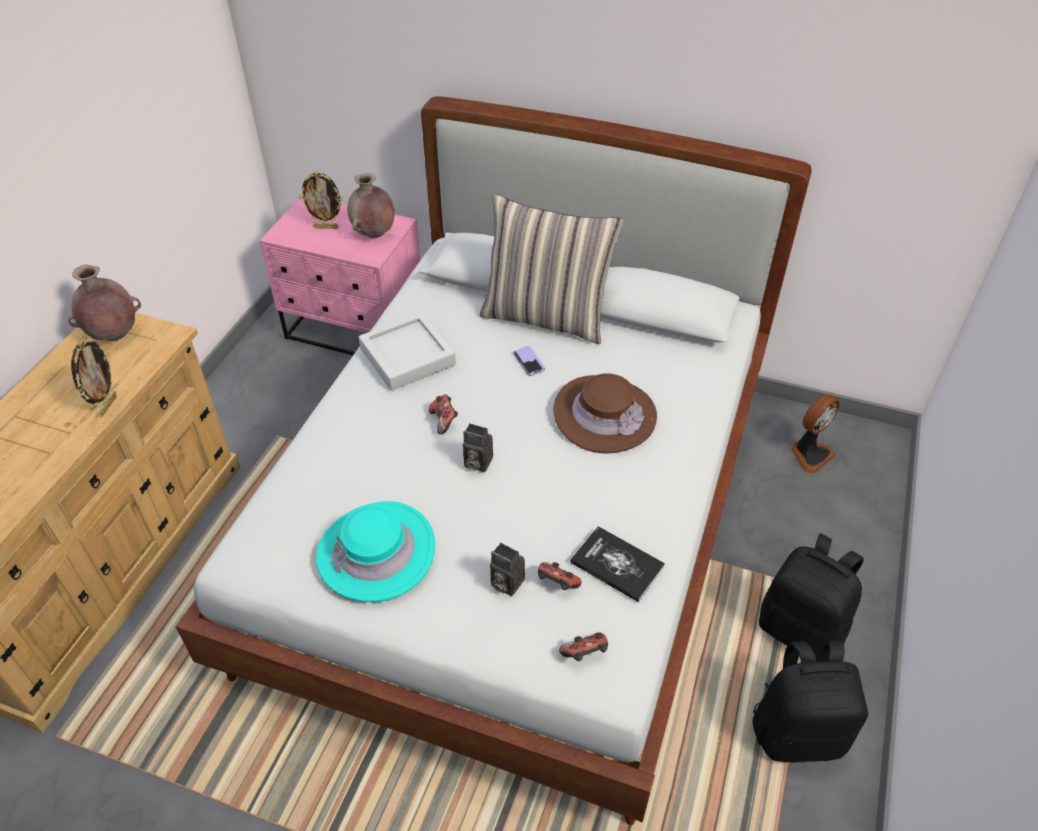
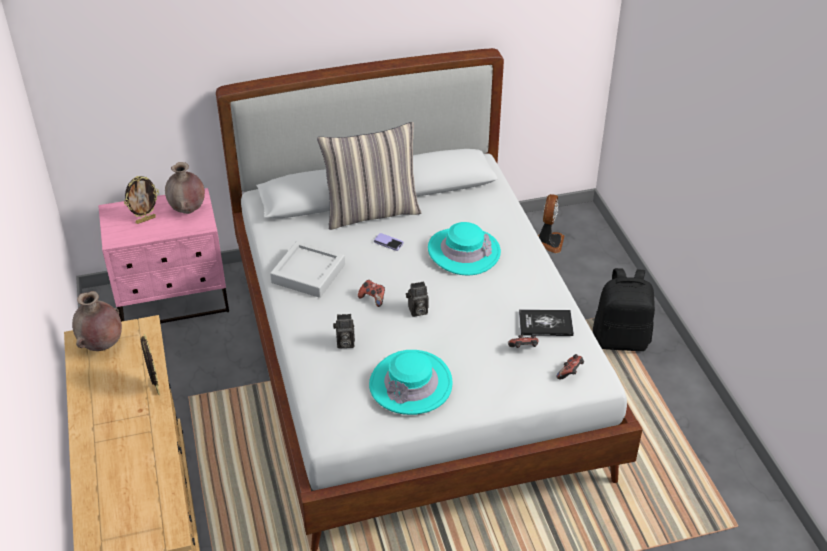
camera: 35 degrees left, 5 degrees down
camera [490,543,525,596] -> camera moved to [333,314,355,348]
brown hat [553,373,657,454] -> turquoise hat [428,222,501,276]
black backpack [752,640,868,763] -> none

